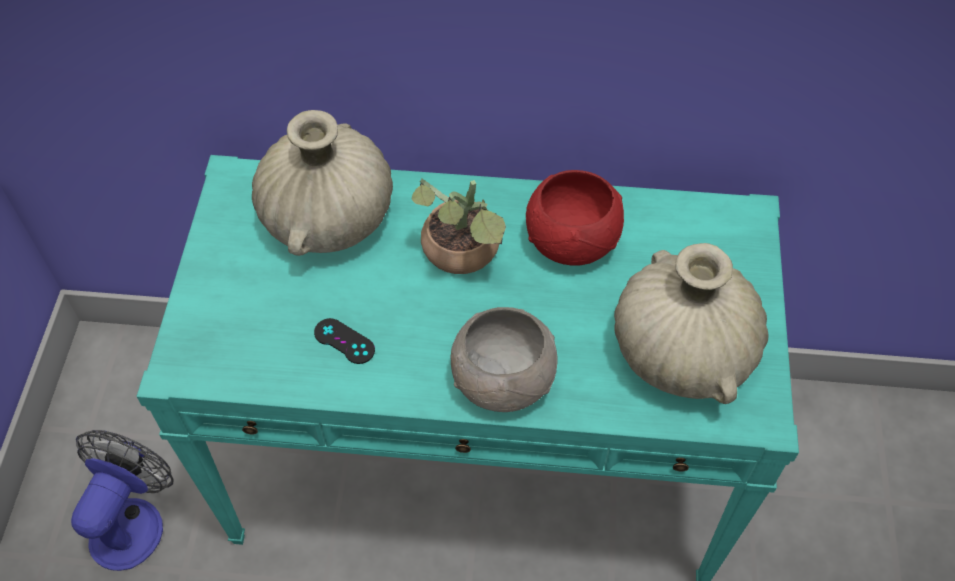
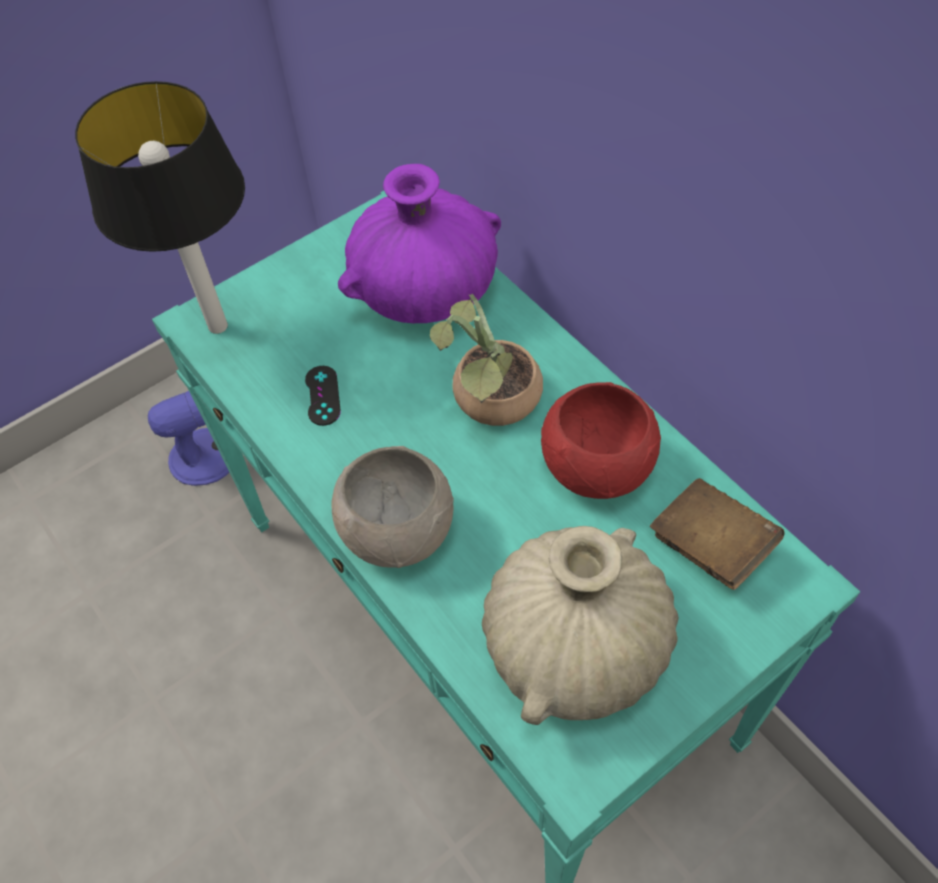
camera: 50 degrees right, 0 degrees up
beige vase [252,110,393,256] -> purple vase [338,164,501,323]
none -> table lamp [75,81,245,334]
none -> brown book [650,478,785,590]

